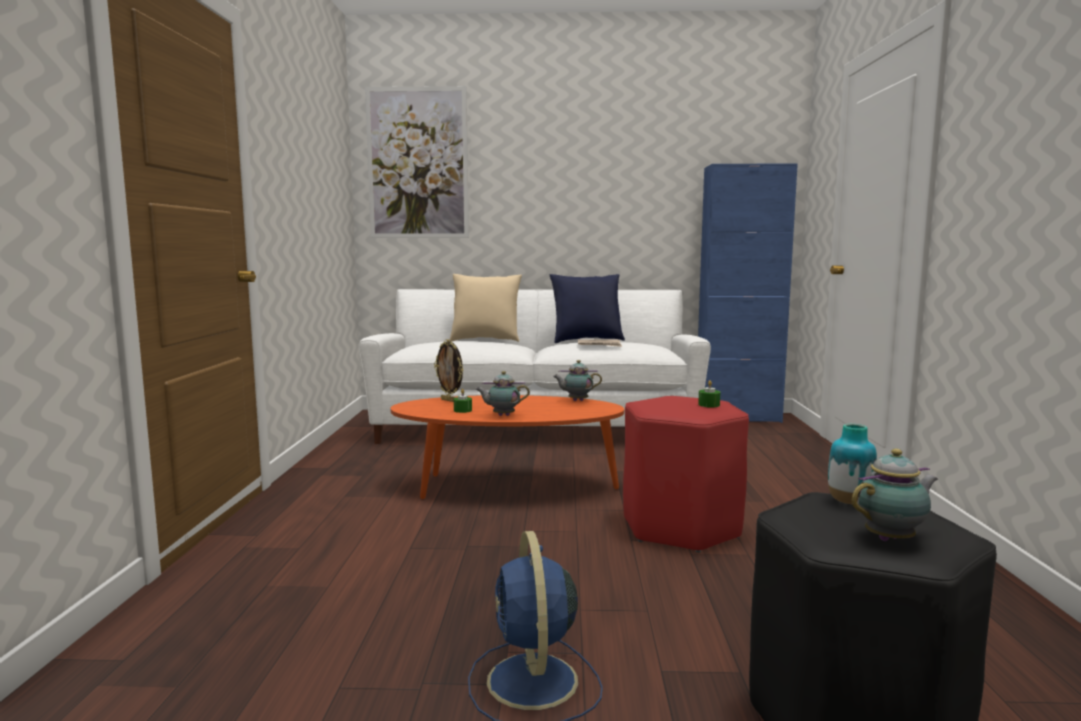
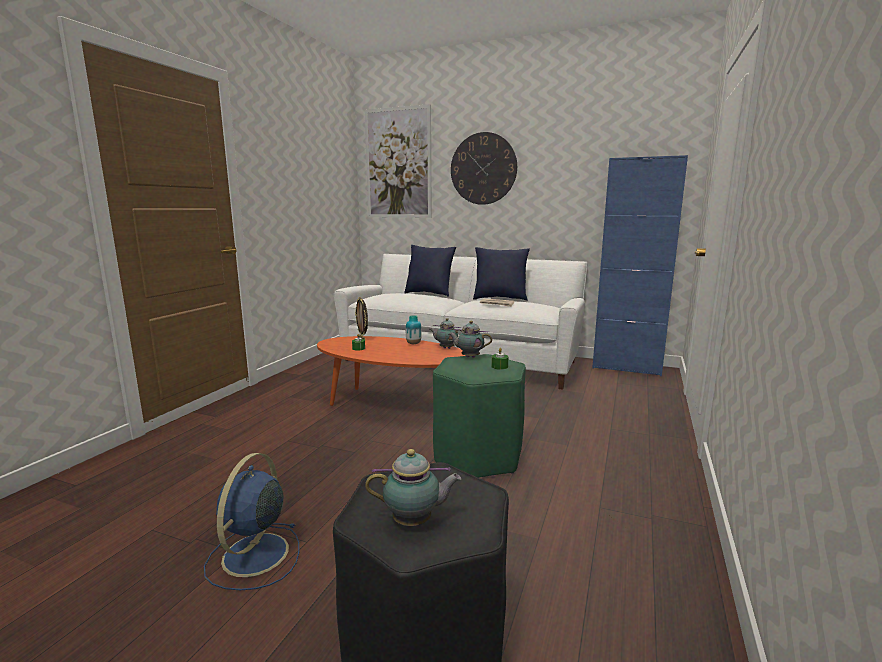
camera: 20 degrees right, 5 degrees up
beige pillow [450,274,522,342] -> blue pillow [404,245,456,297]
teapot [476,371,530,416] -> teapot moved to [449,321,492,358]
red stool [623,396,749,553] -> green stool [433,354,526,478]
vase [828,424,877,504] -> vase moved to [406,315,422,344]
none -> wall clock [451,132,517,205]

